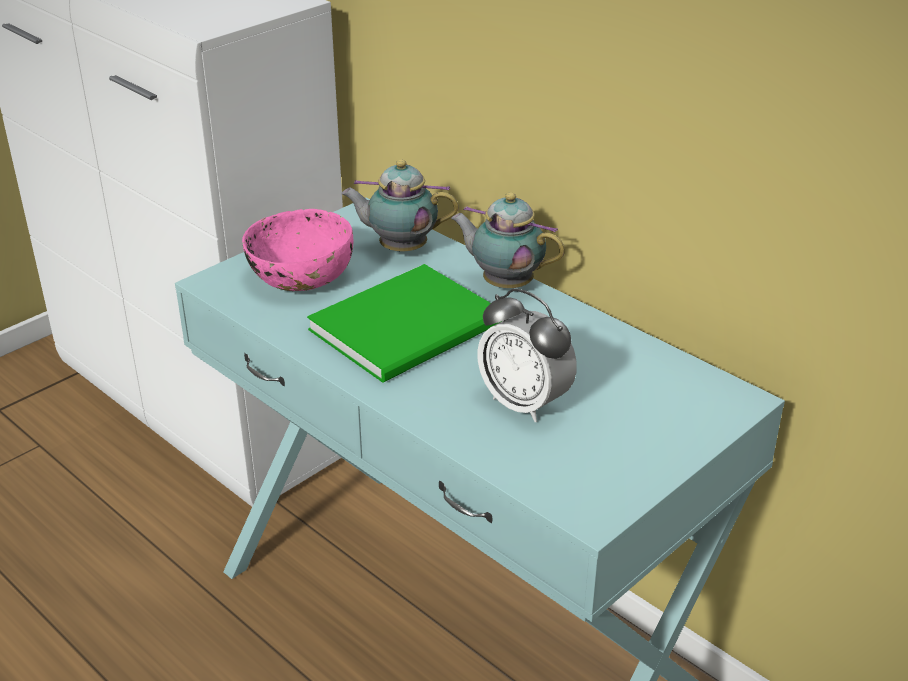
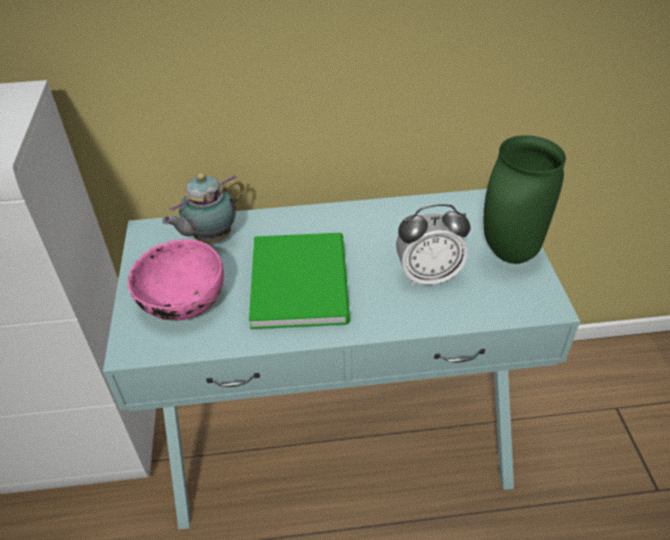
camera: 50 degrees left, 10 degrees up
teapot [451,192,565,288] -> none
none -> green vase [484,135,566,264]

